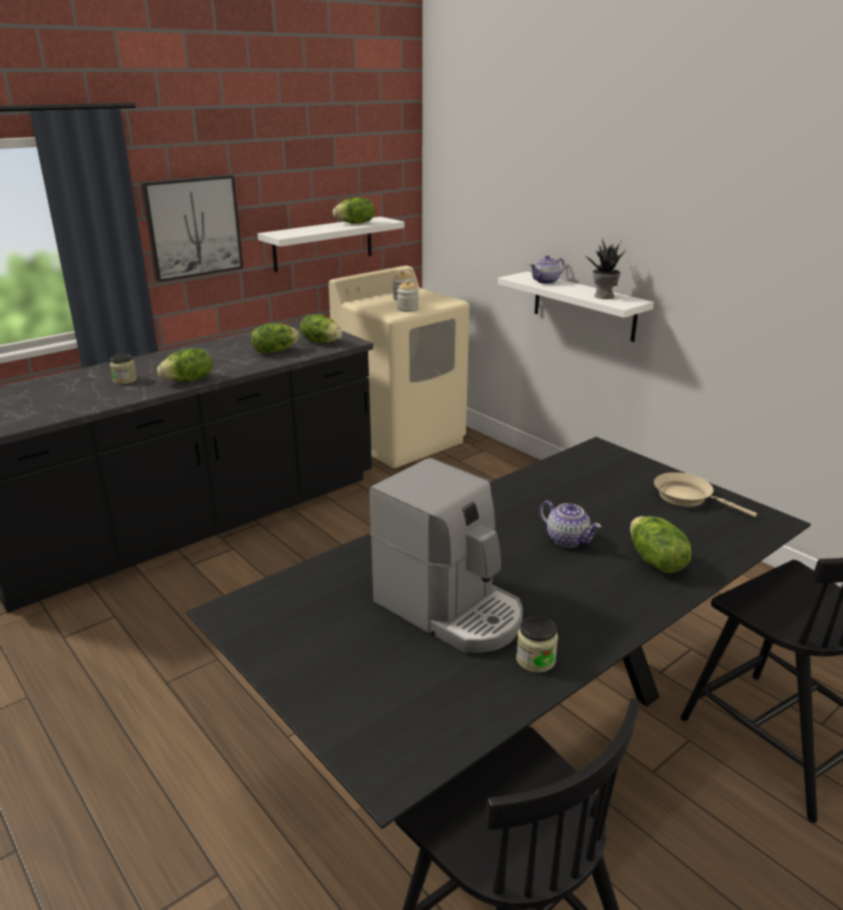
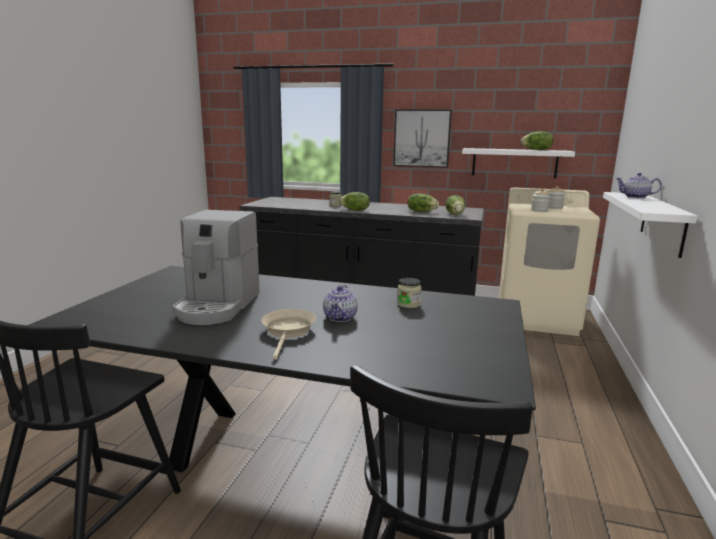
camera: 55 degrees right, 10 degrees down
jar [516,616,558,673] -> jar moved to [397,278,422,308]
potted plant [584,238,627,299] -> none
lettuce [630,516,692,573] -> none
beige frying pan [654,472,757,517] -> beige frying pan moved to [261,309,316,359]

